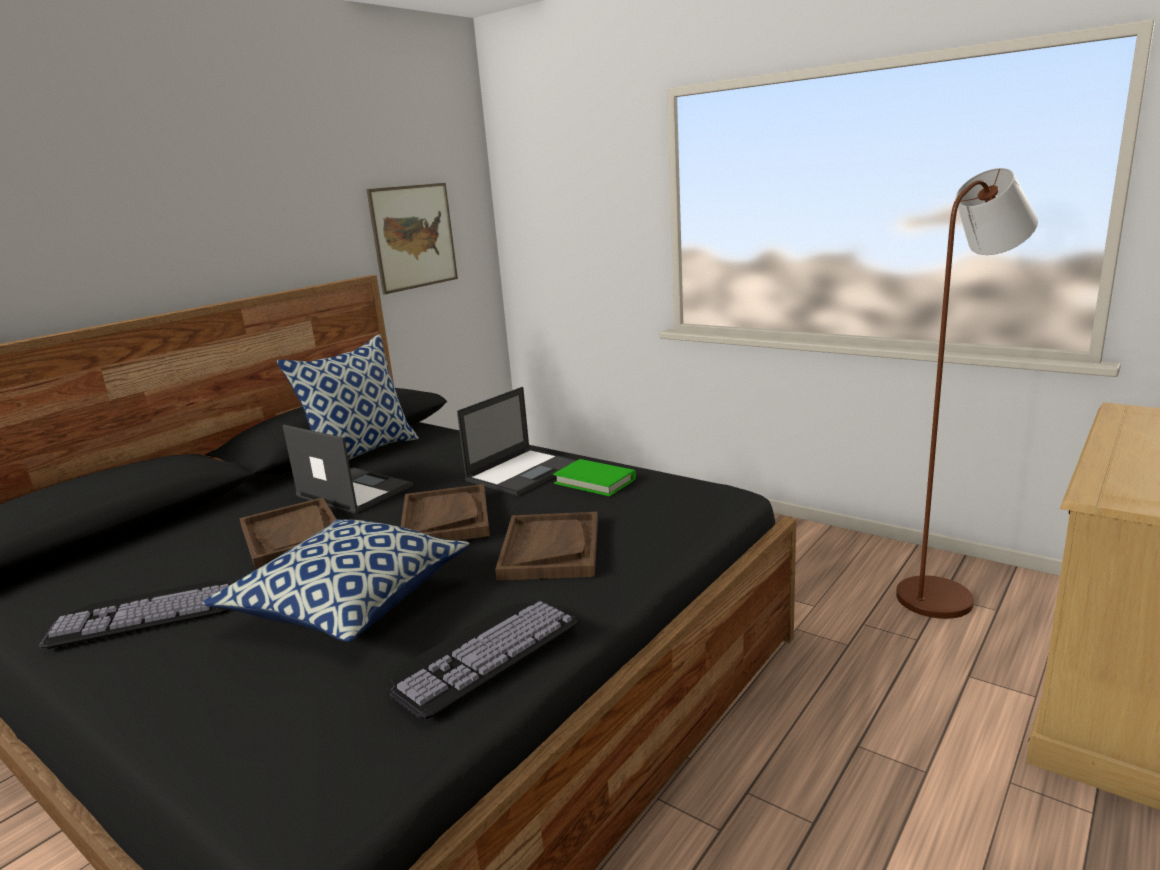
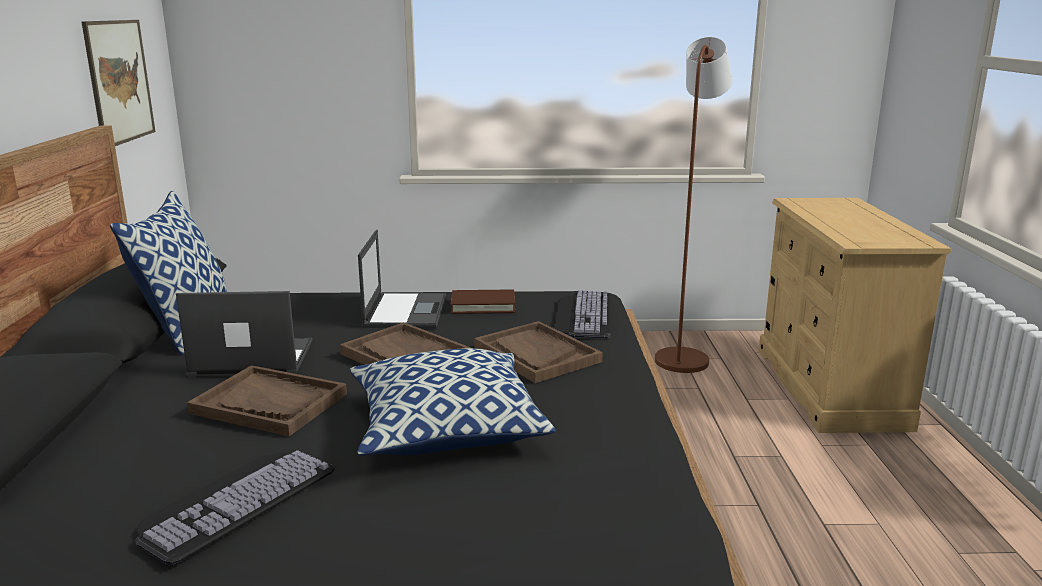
camera: 40 degrees left, 0 degrees up
keyboard [390,601,578,719] -> keyboard moved to [554,290,611,338]
green book [553,459,636,496] -> brown book [451,289,515,314]

